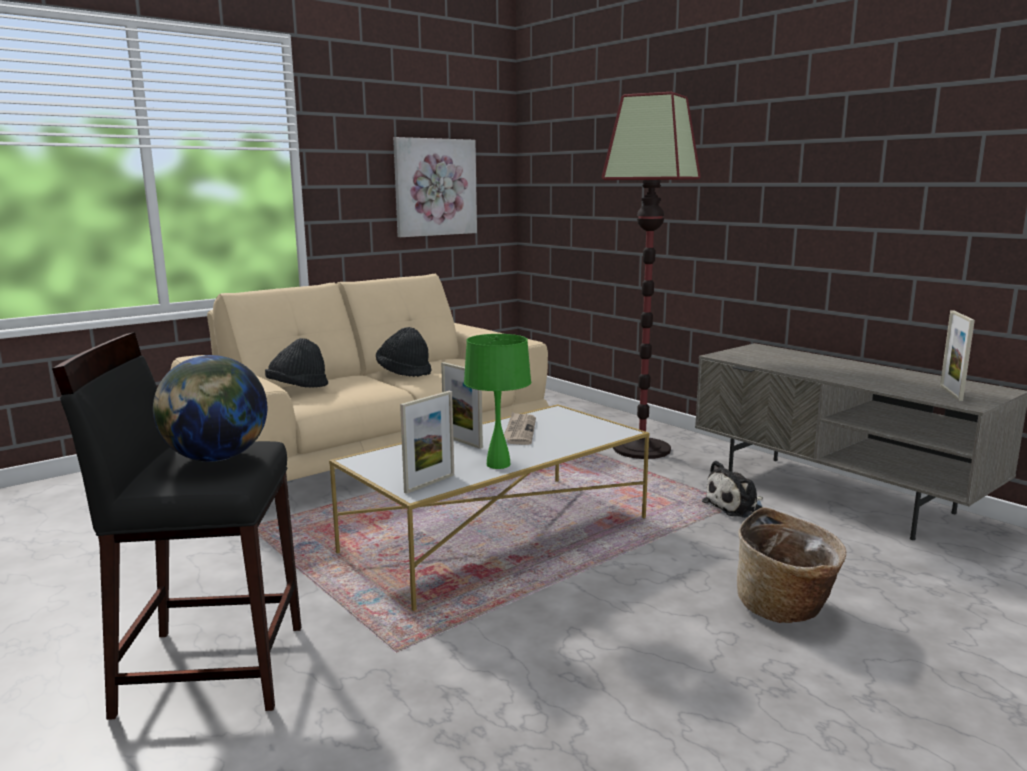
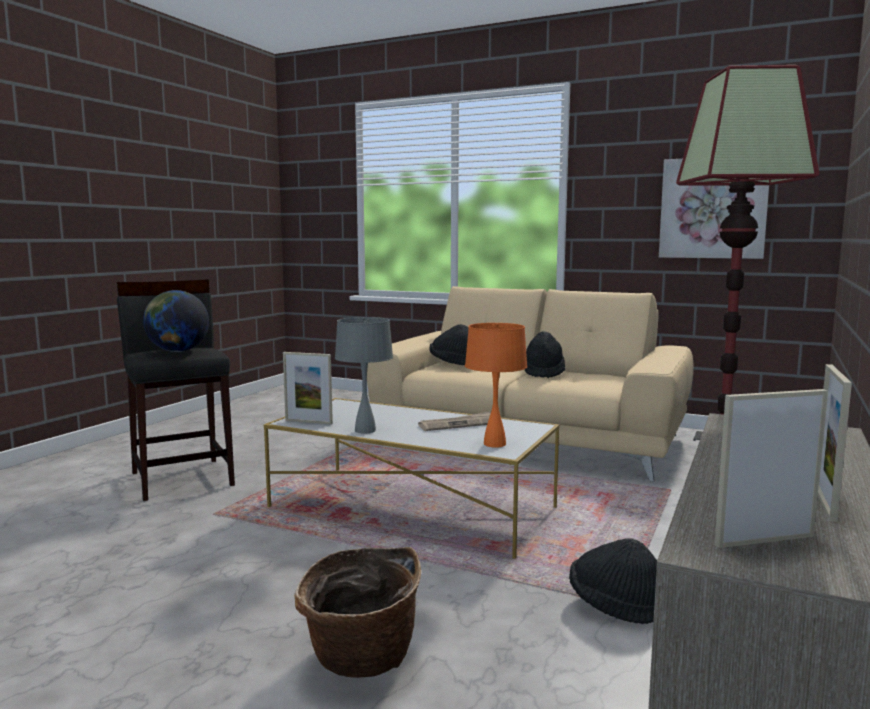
camera: 65 degrees right, 5 degrees down
picture frame [441,362,483,449] -> picture frame moved to [818,364,852,522]
green table lamp [464,334,531,469] -> grey table lamp [335,317,393,434]
plush toy [702,461,763,518] -> black hat [569,538,657,624]
none -> orange table lamp [465,323,527,448]

